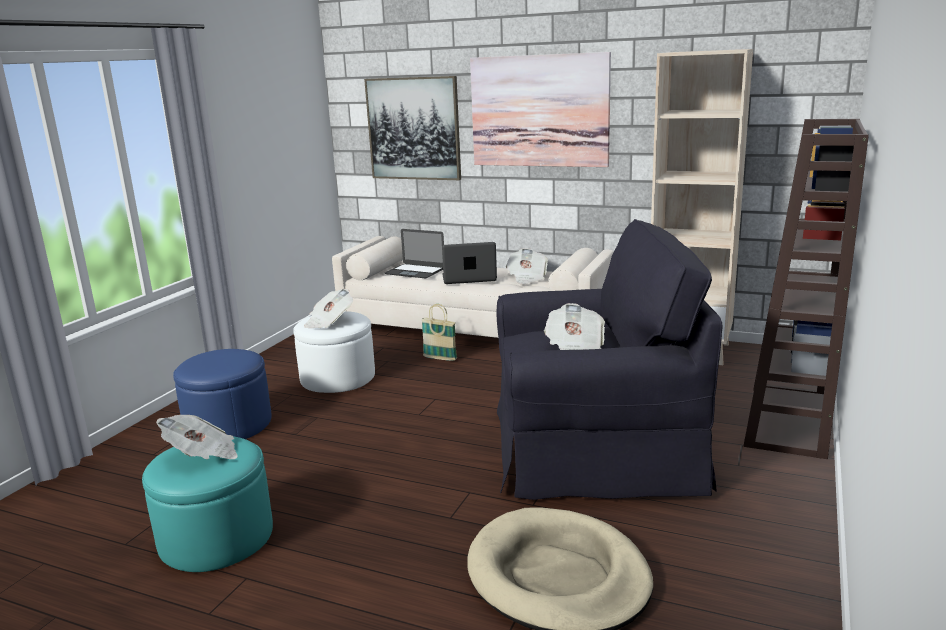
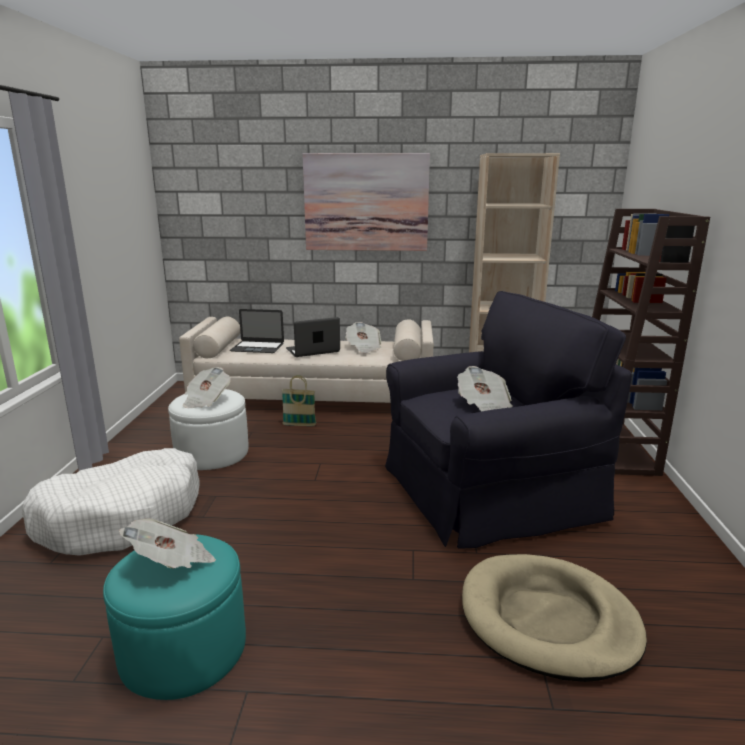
camera: 20 degrees left, 0 degrees up
blue ottoman [173,349,272,439] -> white dog bed [22,448,200,556]
picture [364,76,461,180] -> none

